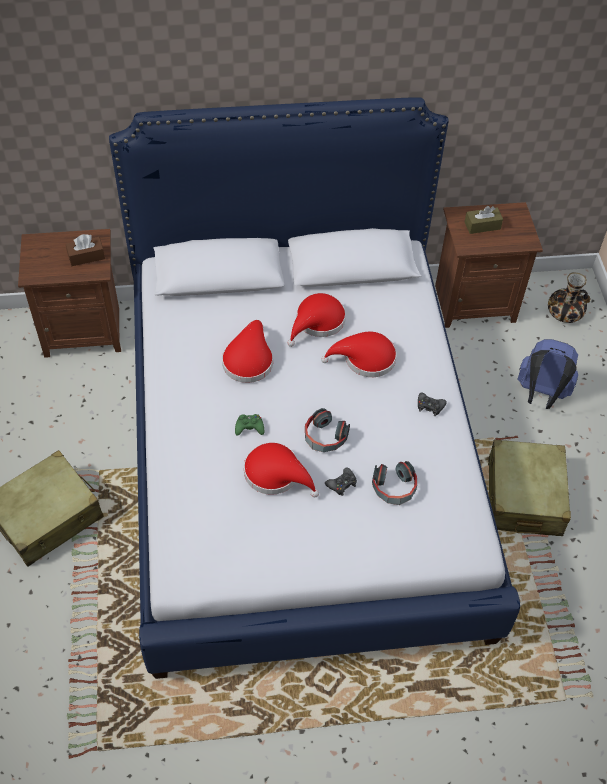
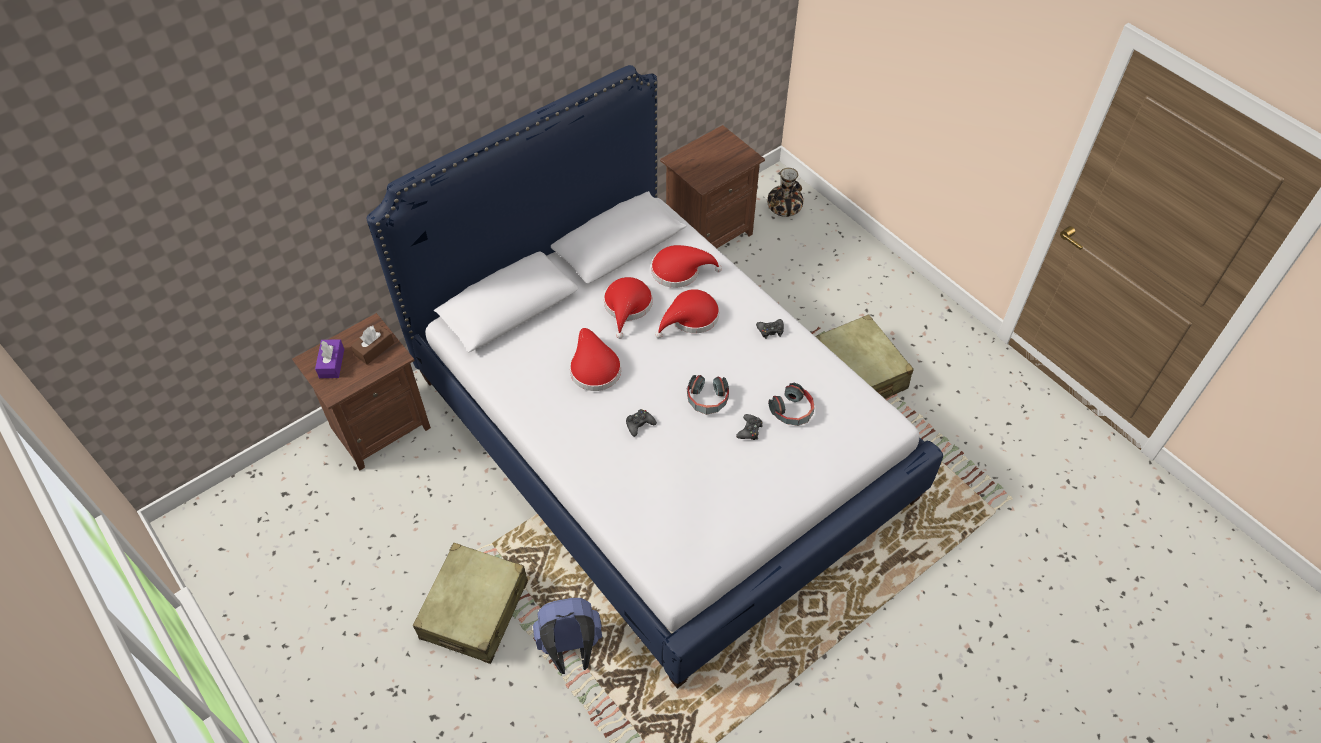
camera: 30 degrees left, 0 degrees up
green game controller [235,414,264,436] -> black game controller [626,409,657,437]
red hat [244,443,319,497] -> red hat moved to [651,245,722,288]
brown tissue box [465,206,503,234] -> none
blue backpack [518,339,578,409] -> blue backpack moved to [533,598,602,674]
none -> purple tissue box [315,339,344,378]

